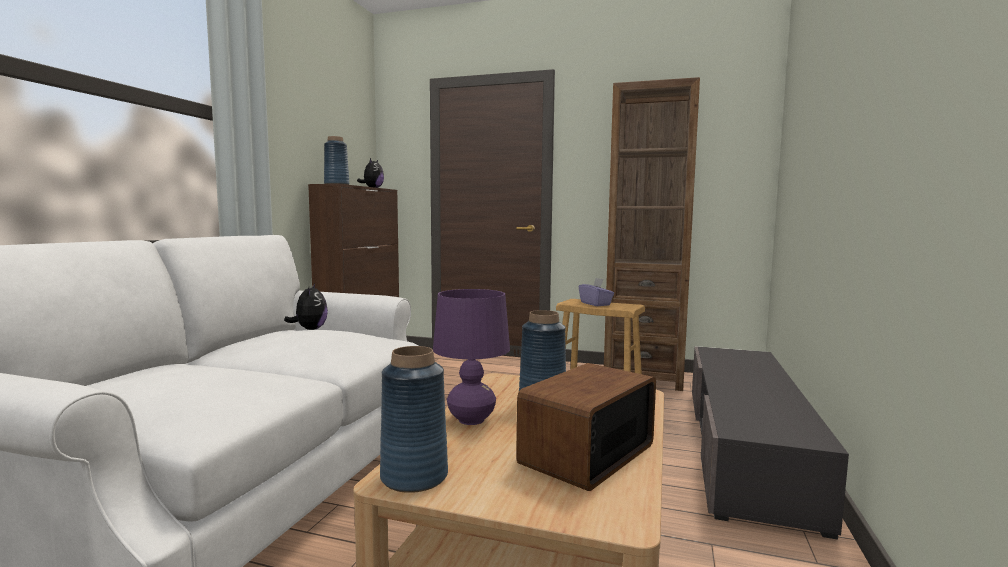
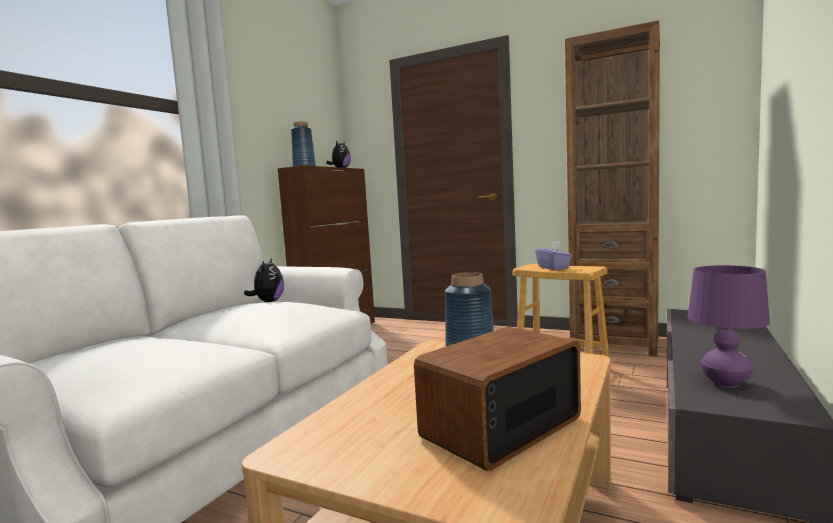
camera: 10 degrees right, 0 degrees up
blue vase [380,346,448,493] -> none
purple table lamp [433,289,510,425] -> purple table lamp moved to [688,265,770,388]

